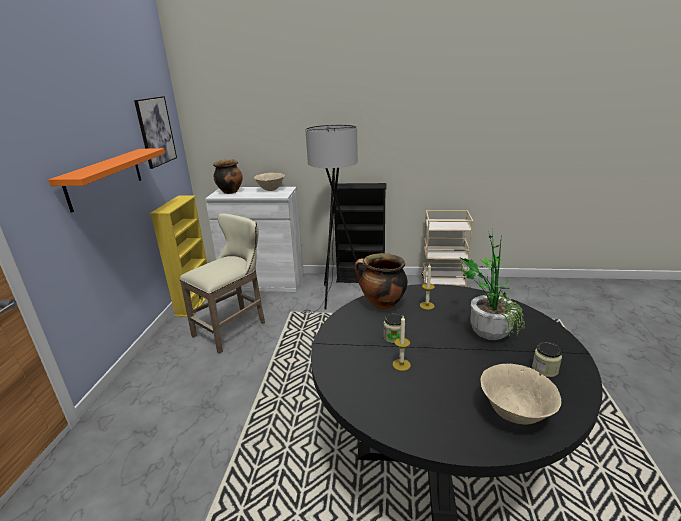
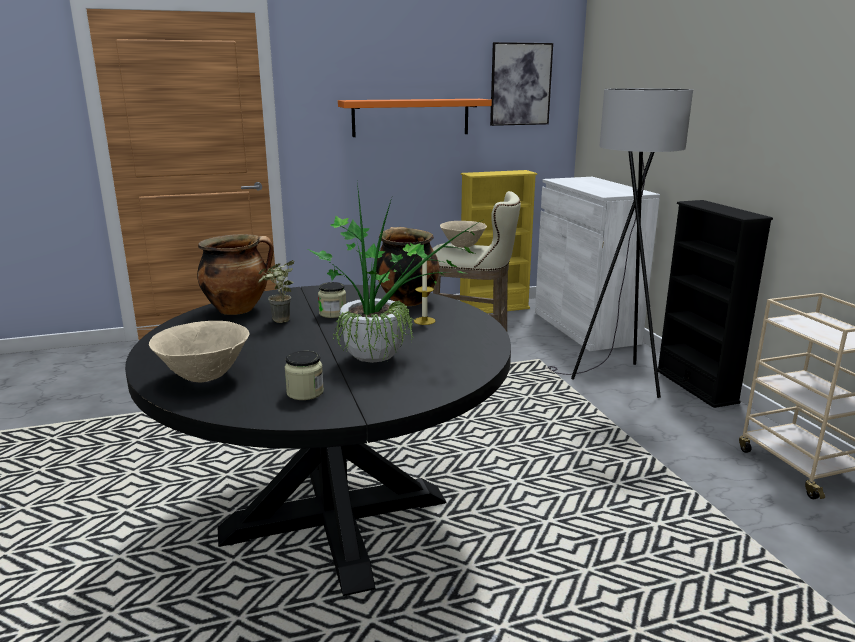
camera: 65 degrees right, 5 degrees down
cooking pot [213,159,243,194] -> cooking pot moved to [197,234,273,315]
beige bowl [254,173,285,191] -> beige bowl moved to [440,221,487,248]
candle [393,316,411,371] -> potted plant [258,260,295,323]

